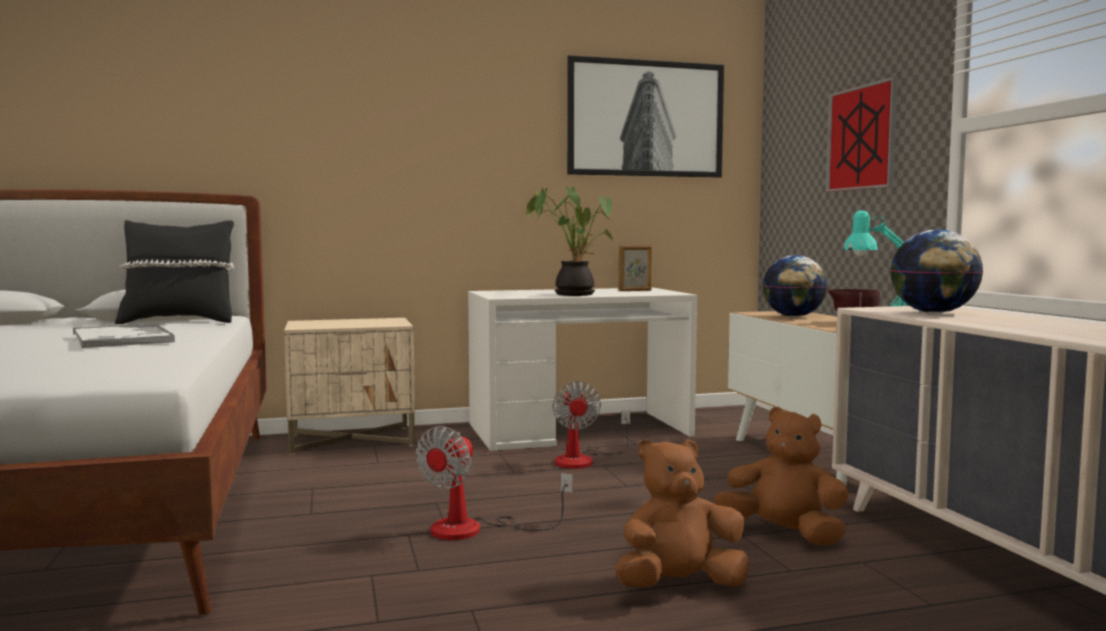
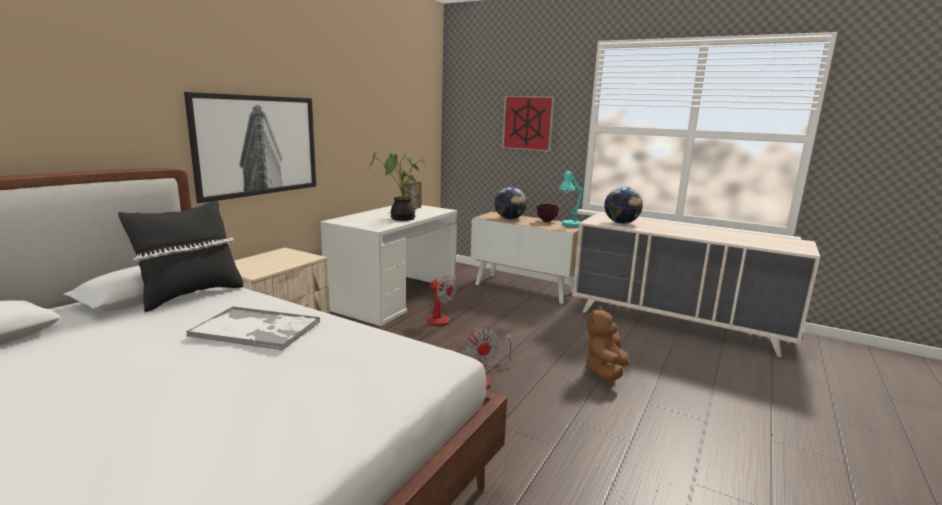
camera: 45 degrees left, 10 degrees up
picture [567,55,724,177] -> picture moved to [184,92,316,203]
brown plush toy [714,407,849,545] -> none

